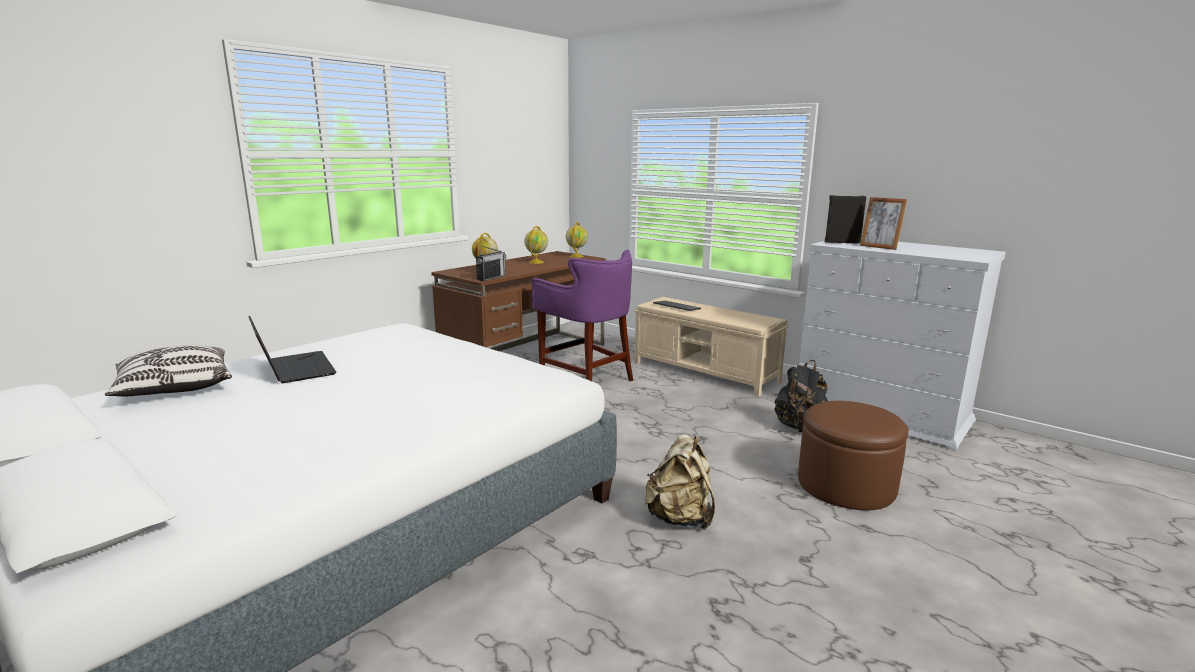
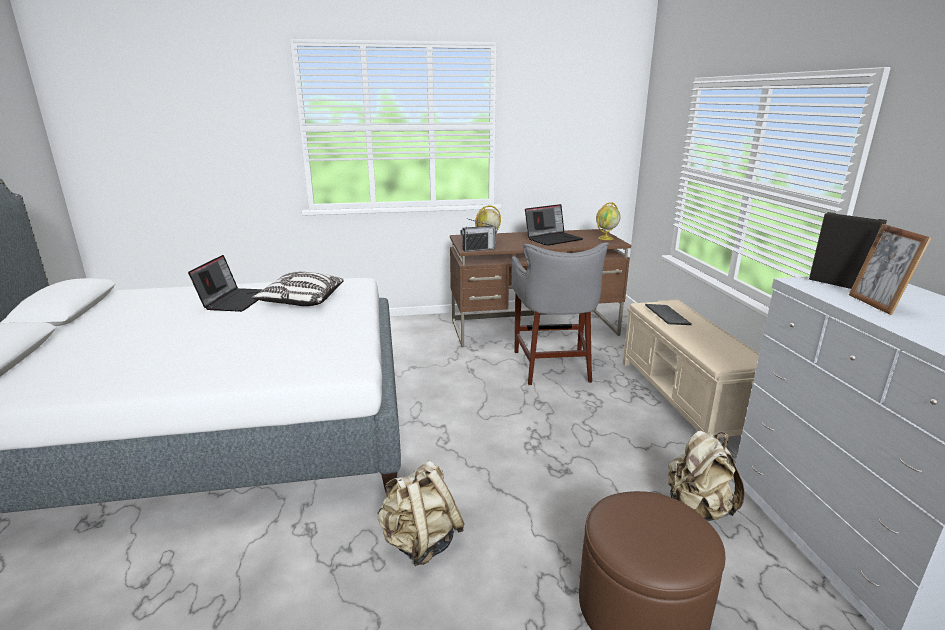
camera: 40 degrees right, 5 degrees up
pillow [105,345,232,396] -> pillow moved to [252,272,344,306]
globe [524,226,548,264] -> laptop [525,204,583,246]
purple stool [531,250,633,381] -> grey stool [511,242,609,385]
black backpack [774,360,828,432] -> beige backpack [668,431,745,521]

